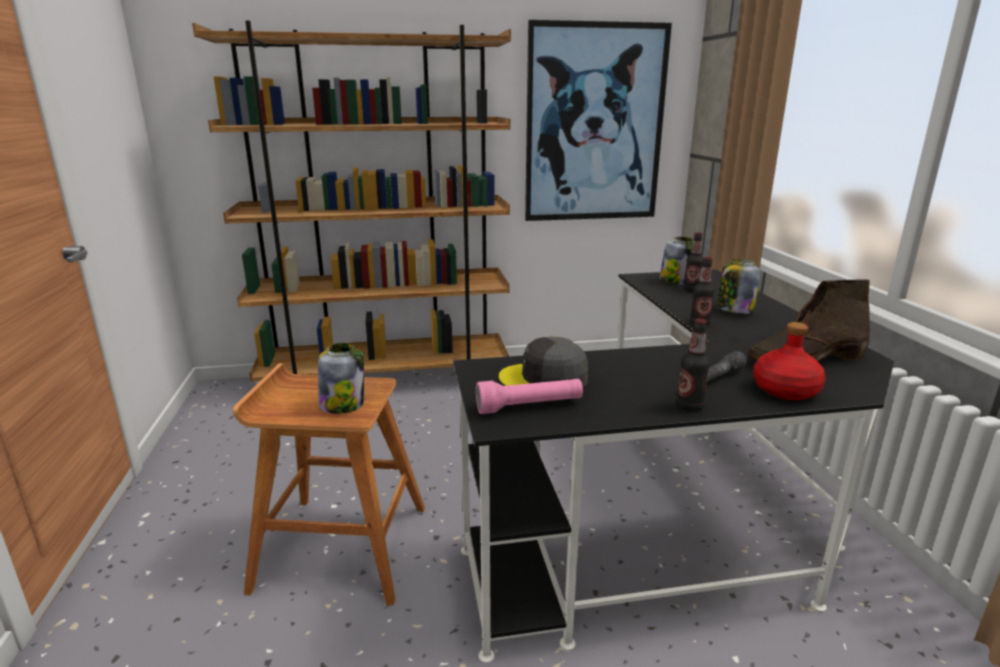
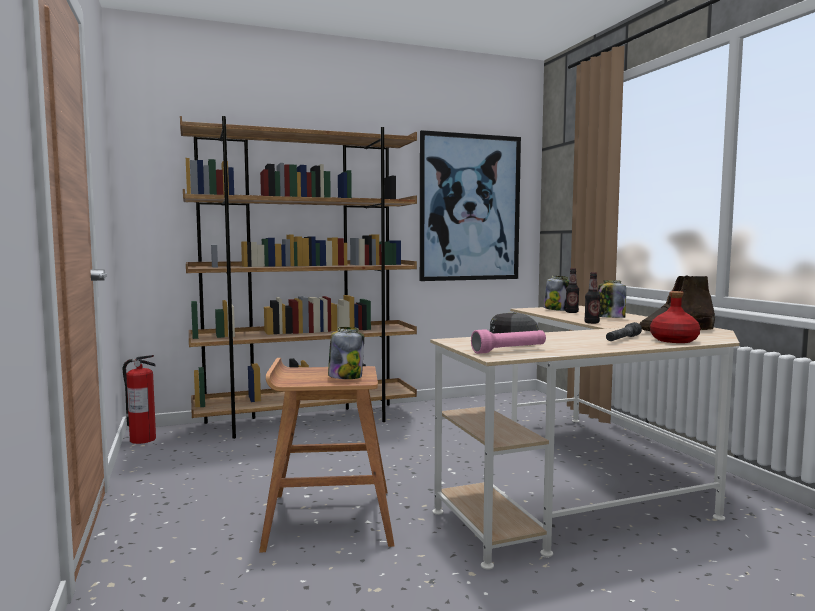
camera: 10 degrees left, 15 degrees down
black desk [453,269,894,663] -> beige desk [430,306,740,570]
bottle [677,318,710,412] -> none
none -> fire extinguisher [122,355,156,444]

